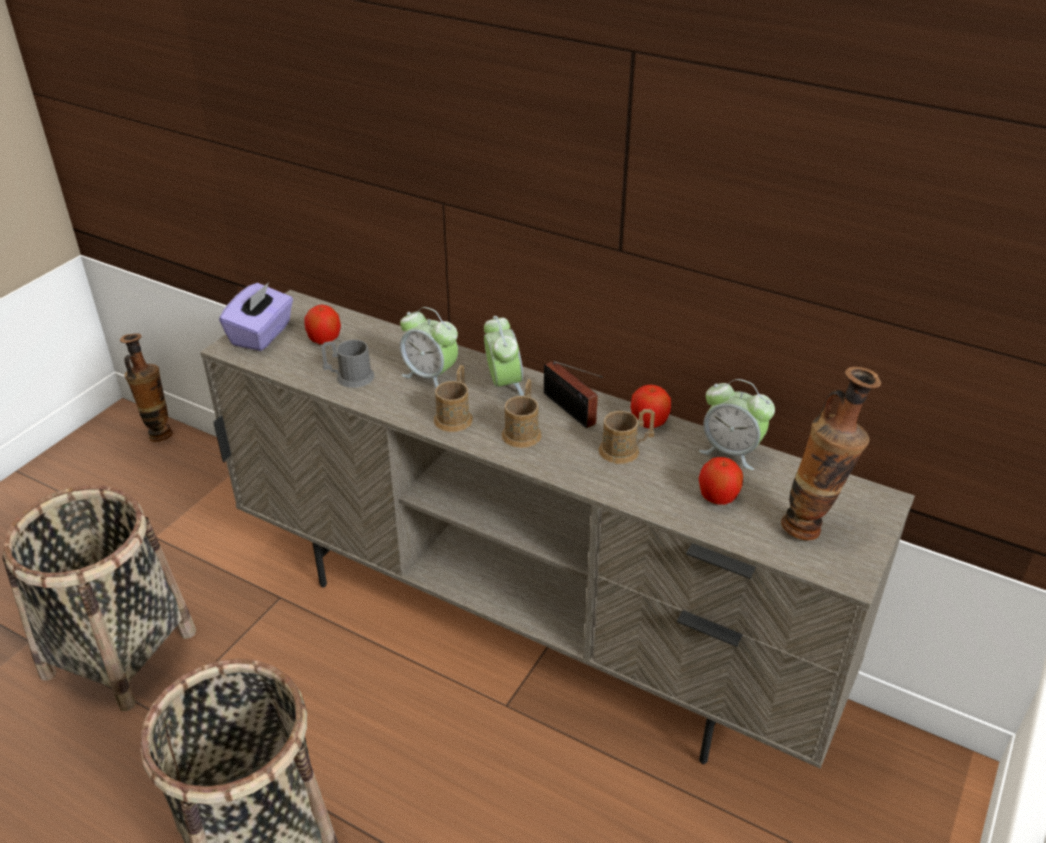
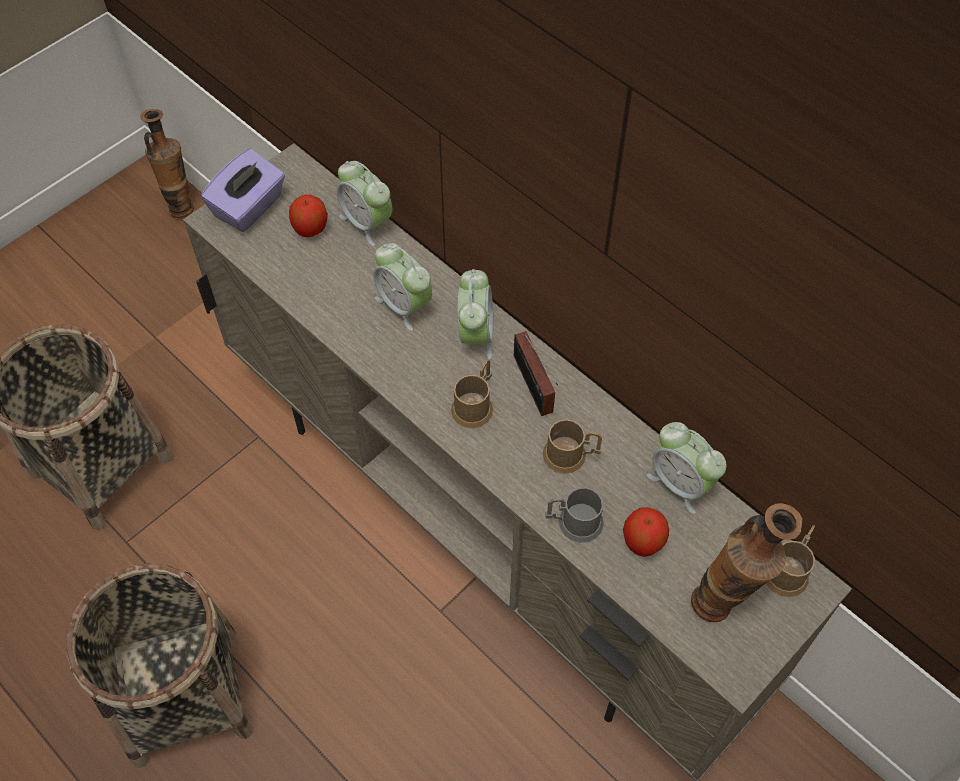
camera: 15 degrees right, 20 degrees up
grey mug [321,340,375,388] -> grey mug moved to [545,487,604,543]
brown mug [434,365,473,432] -> brown mug moved to [766,525,815,597]
apple [631,385,671,428] -> none
none -> alarm clock [337,161,392,246]

